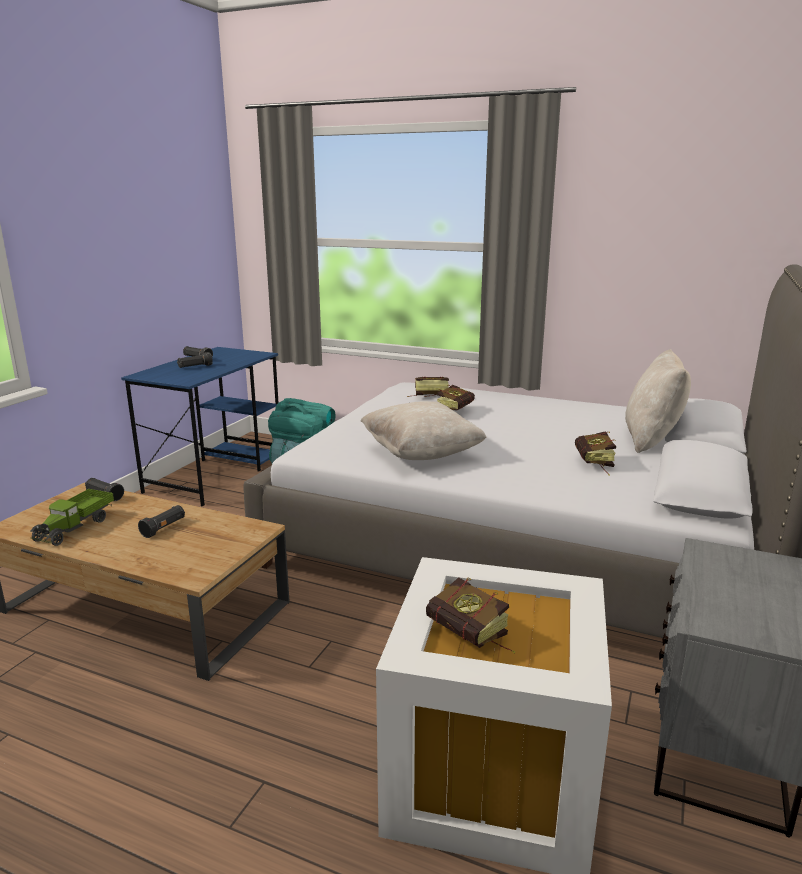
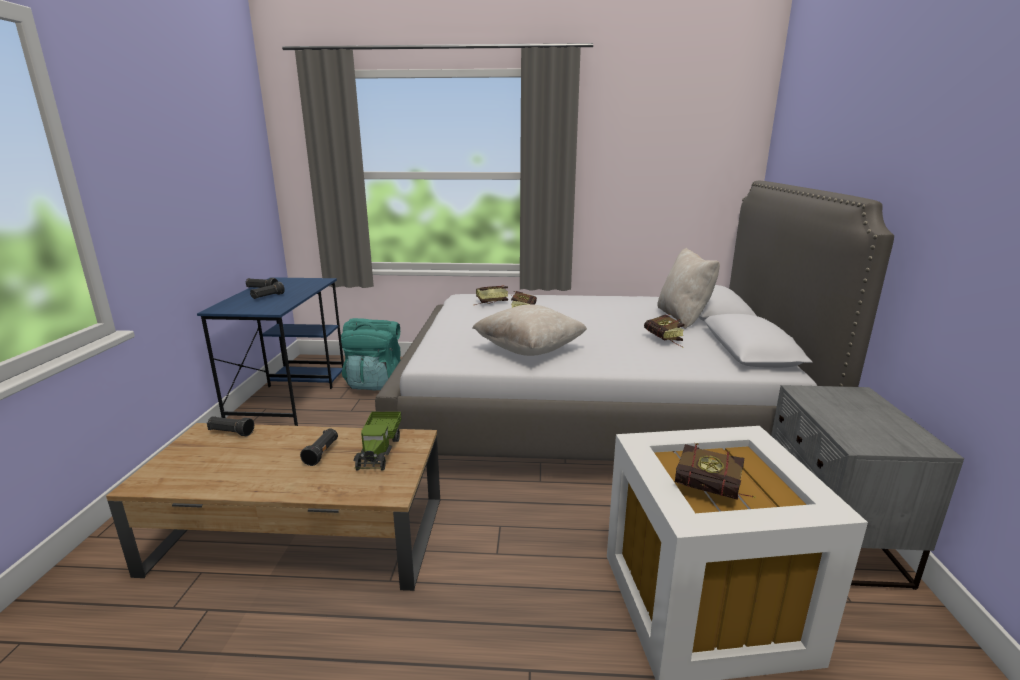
camera: 20 degrees left, 0 degrees up
toy truck [31,489,114,546] -> toy truck moved to [354,412,402,471]

